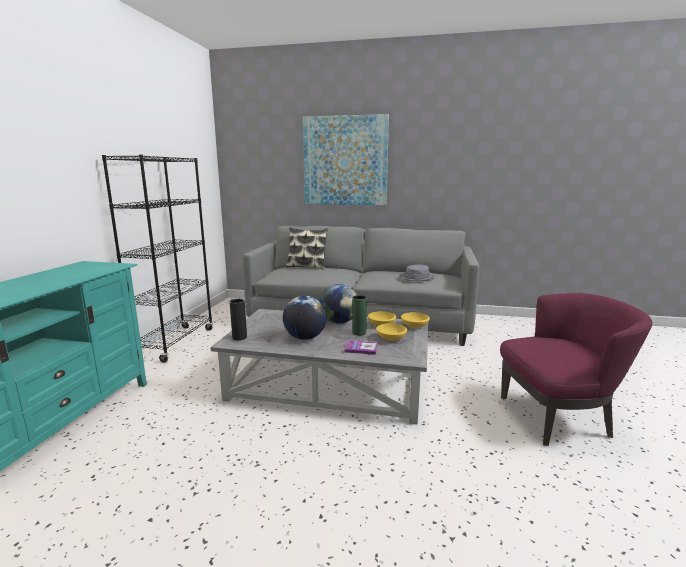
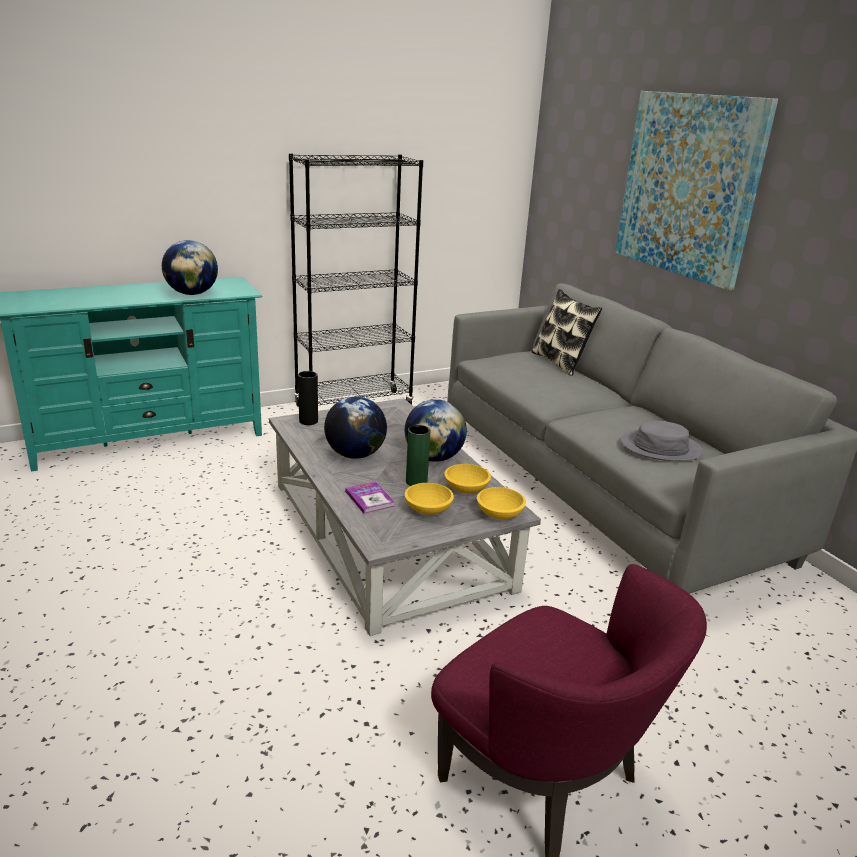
camera: 50 degrees right, 10 degrees up
none -> globe [162,240,218,295]

